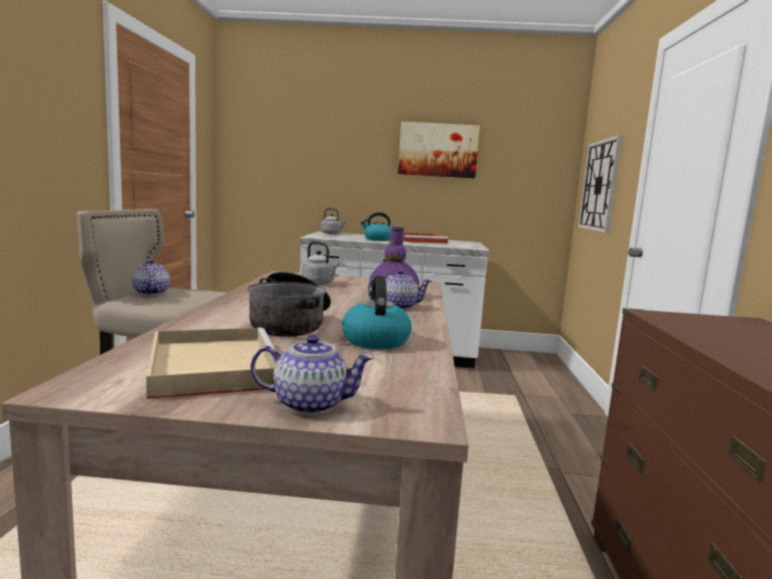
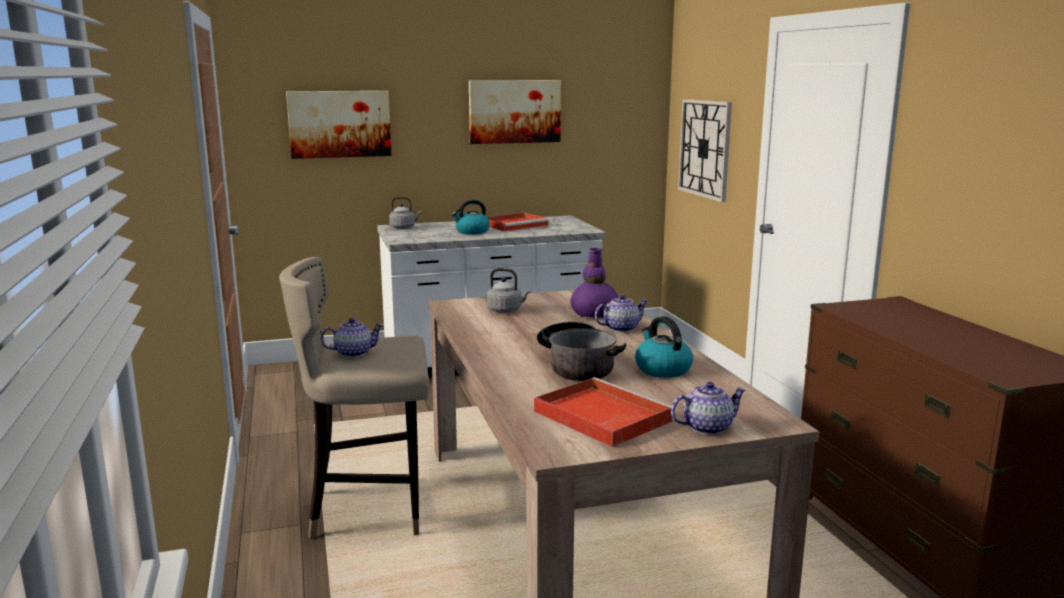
camera: 20 degrees left, 5 degrees up
teapot [132,259,170,295] -> teapot turned 120 degrees clockwise [321,318,384,357]
beige tray [146,327,276,399] -> red tray [534,377,673,447]
none -> picture [286,91,391,159]

